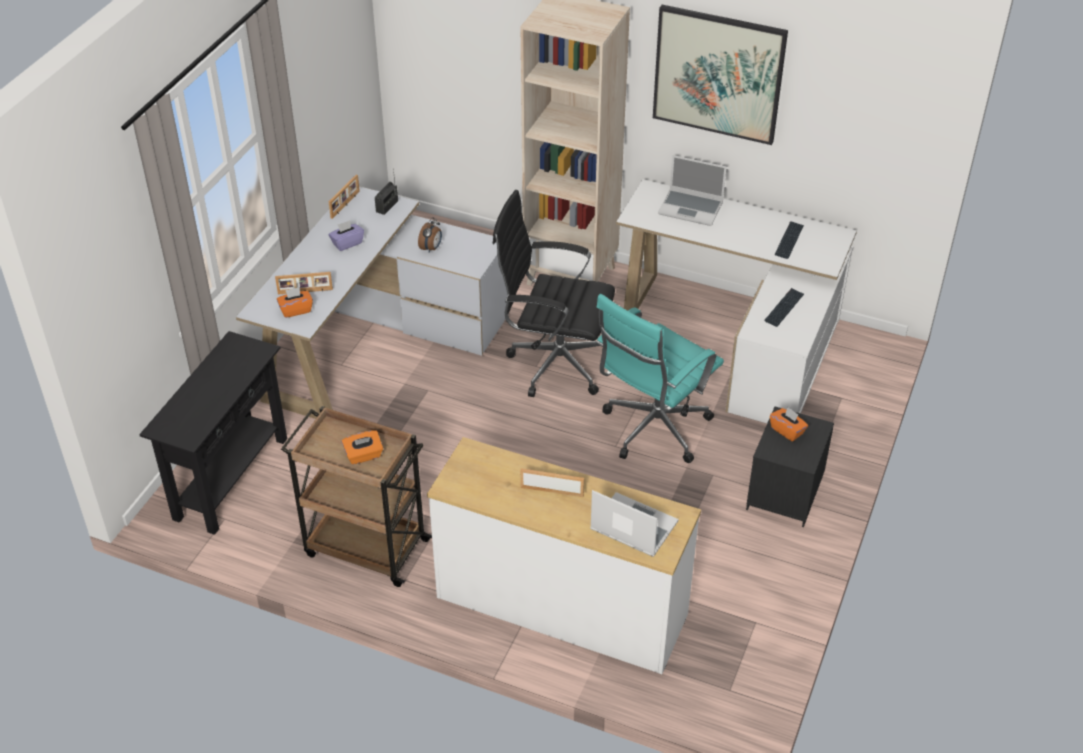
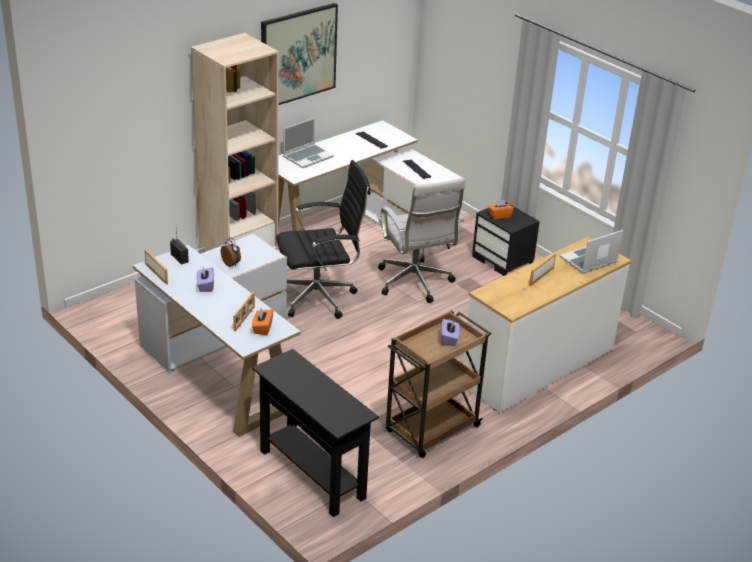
camera: 65 degrees left, 10 degrees down
orange tissue box [342,430,383,465] -> purple tissue box [441,319,460,346]
black office chair [493,190,615,397] -> black office chair turned 150 degrees counterclockwise [276,160,370,319]
turquoise office chair [595,294,724,463] -> white office chair [378,178,465,303]

